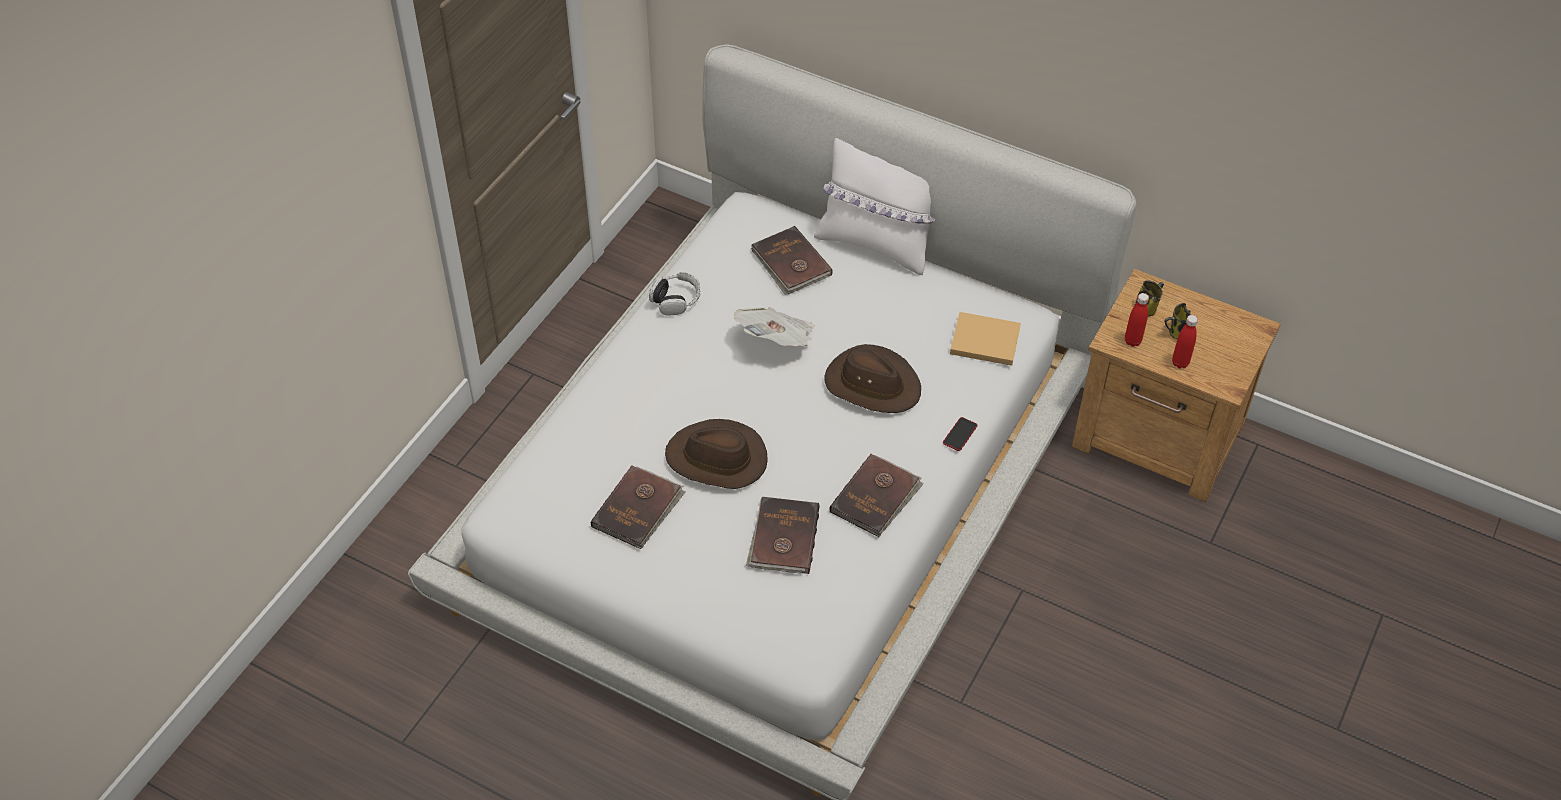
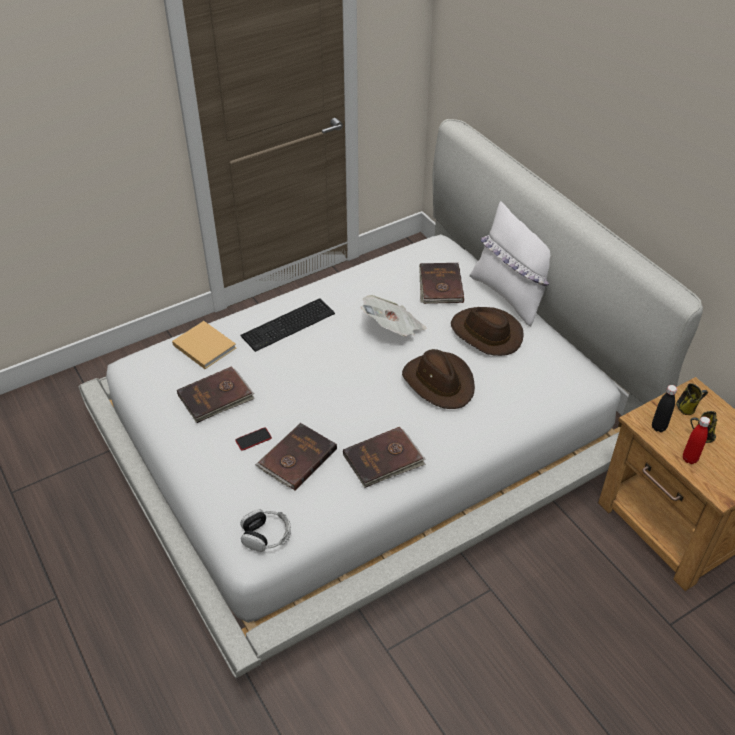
camera: 30 degrees right, 5 degrees down
headphones [649,272,700,316] -> headphones moved to [240,509,291,552]
brown hat [665,419,768,489] -> brown hat moved to [451,307,524,356]
phone [943,417,977,451] -> phone moved to [235,428,272,450]
beige book [950,312,1021,366] -> beige book moved to [172,321,236,369]
red bottle [1125,293,1149,347] -> black bottle [652,385,677,432]
none -> keyboard [240,298,335,352]

